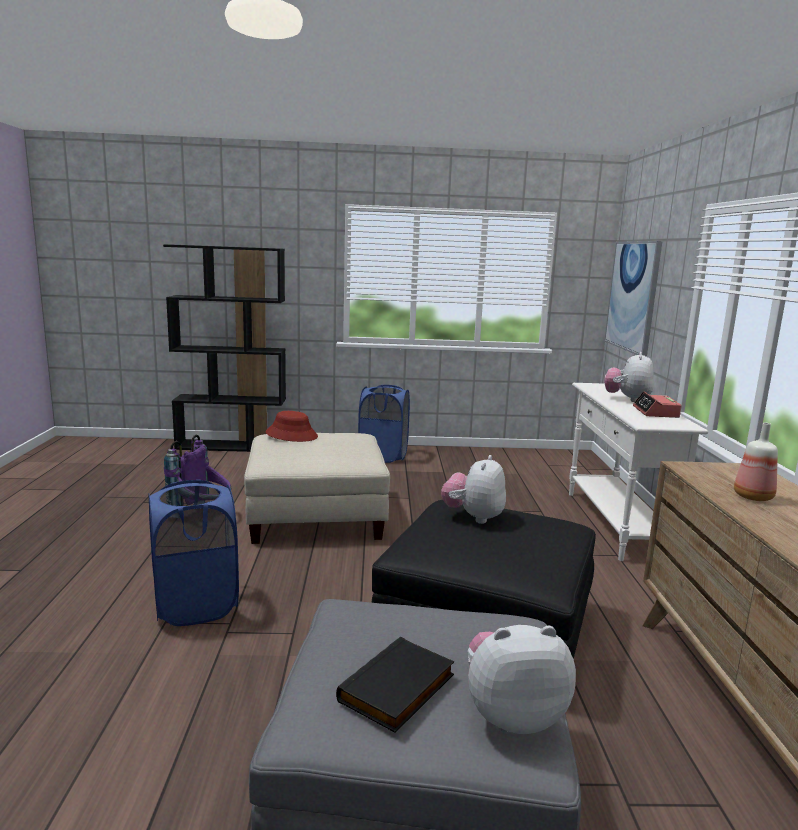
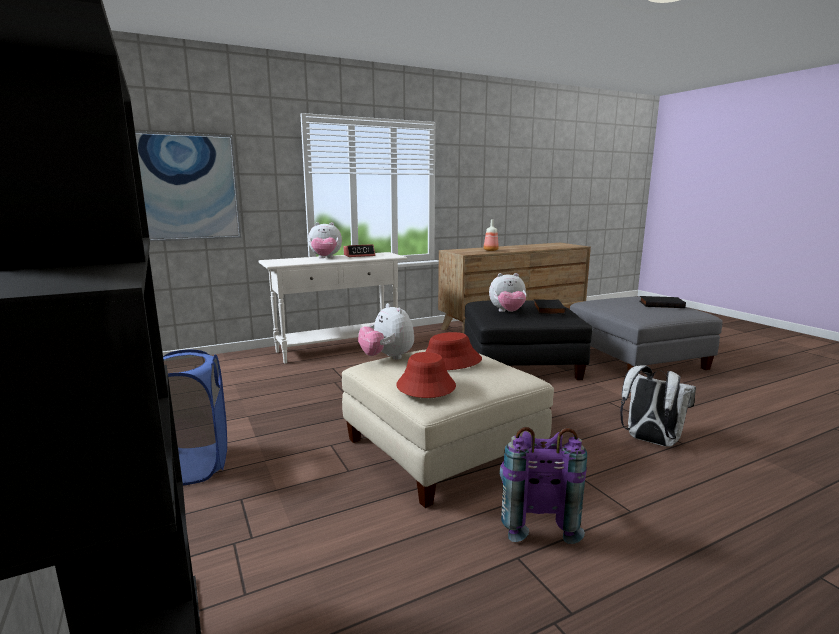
camera: 115 degrees left, 0 degrees up
blue laundry basket [148,479,239,626] -> white backpack [620,365,696,447]
plush toy [468,625,576,734] -> plush toy moved to [358,303,414,360]
none -> red hat [426,332,482,370]
none -> black book [533,299,566,314]

